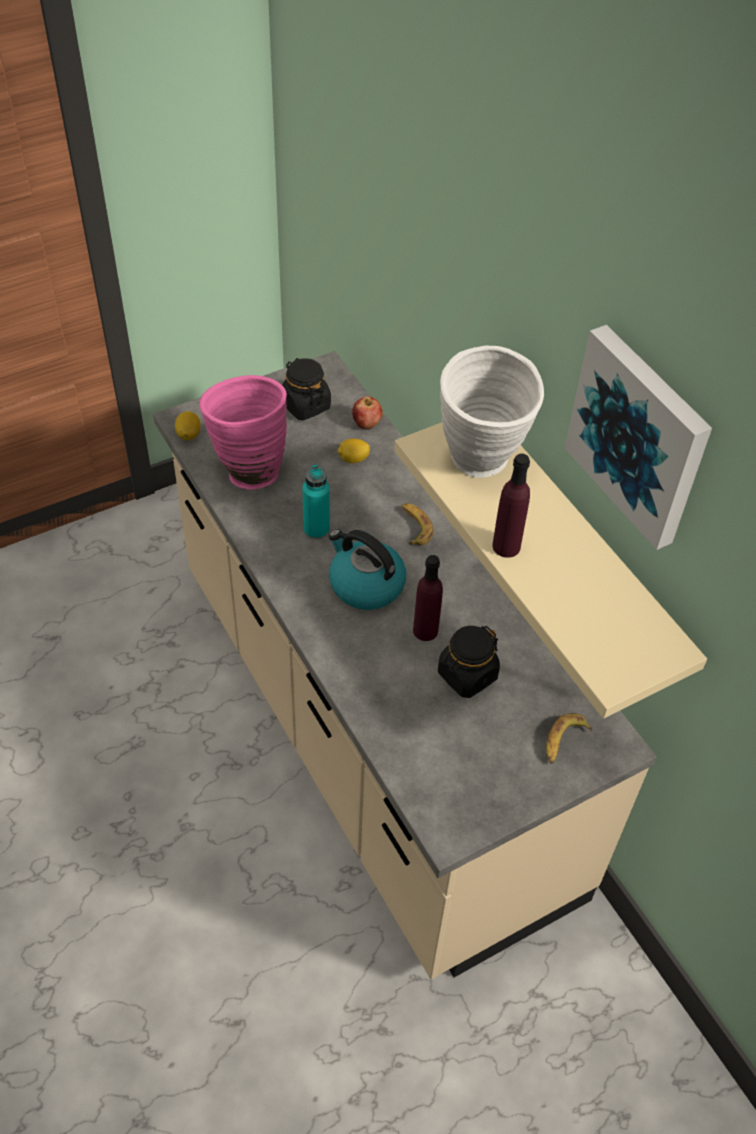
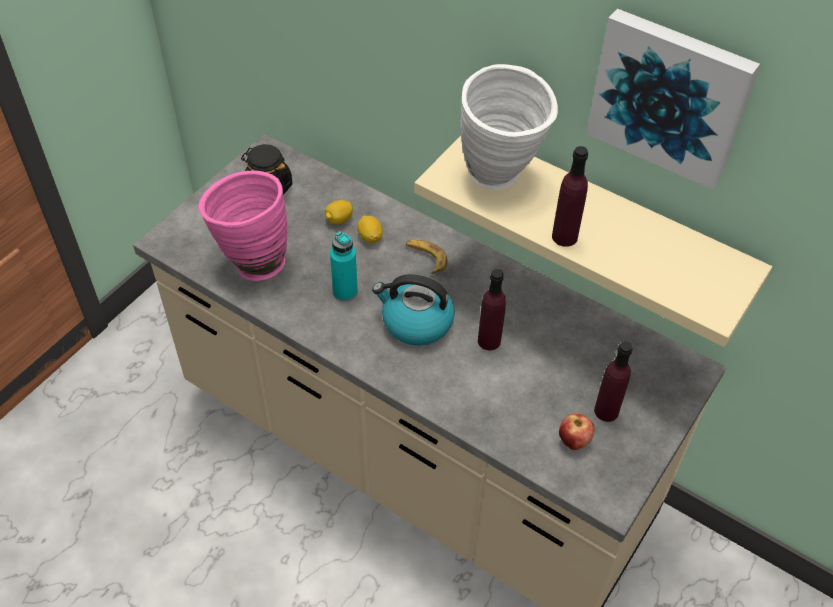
camera: 25 degrees left, 0 degrees up
lemon [175,411,201,440] -> lemon moved to [357,215,383,243]
apple [352,397,383,429] -> apple moved to [559,413,595,450]
black jar [438,626,500,698] -> none
banana [546,713,592,763] -> none
none -> purple bottle [594,341,633,422]

